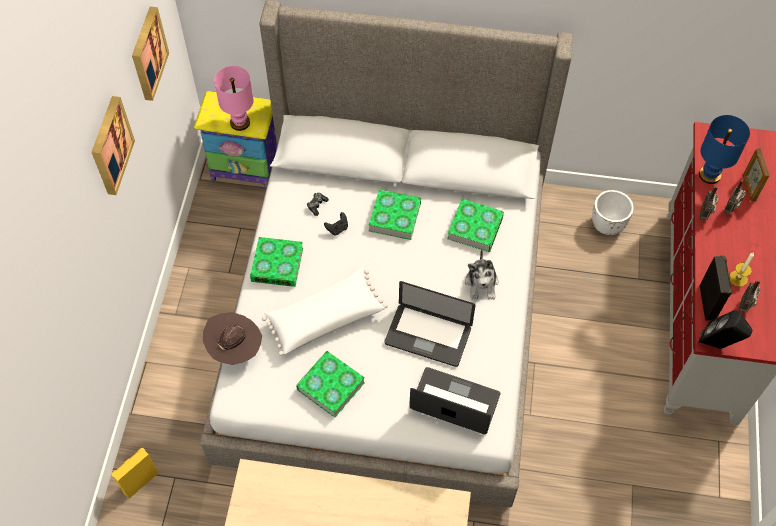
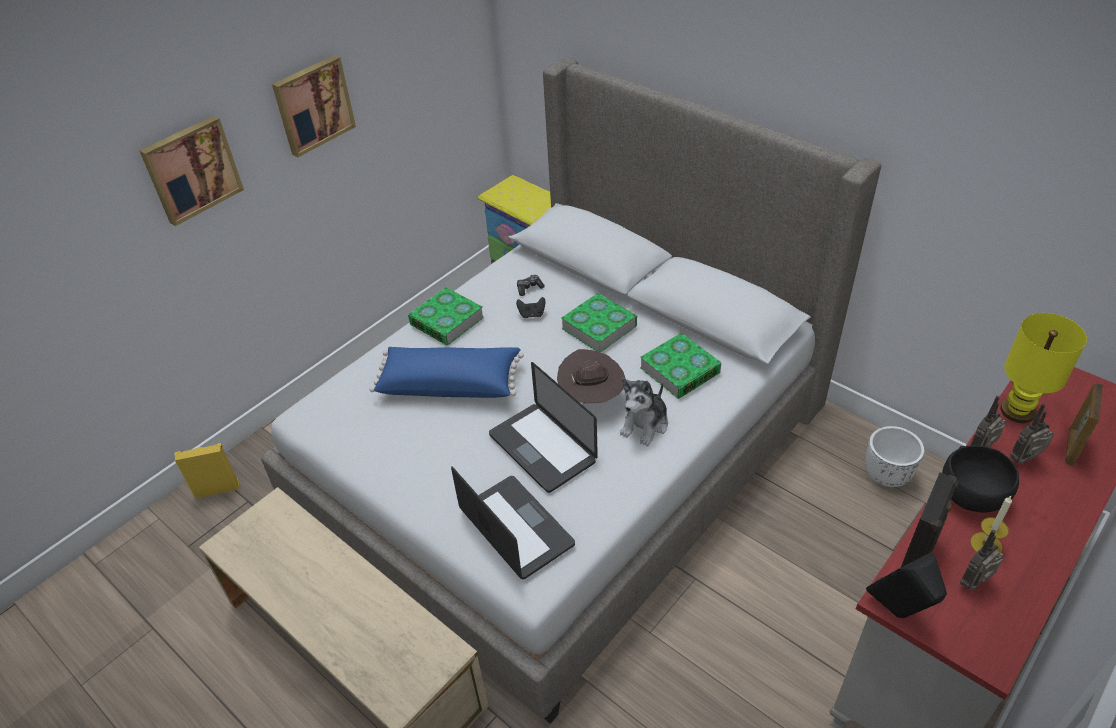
camera: 35 degrees right, 15 degrees down
picture [132,7,169,101] -> picture moved to [139,116,244,226]
brown hat [203,312,262,365] -> brown hat moved to [557,349,626,404]
pink table lamp [214,66,254,131] -> none
white pillow [262,267,388,356] -> blue pillow [369,347,524,398]
book [296,351,365,417] -> none
blue table lamp [699,115,750,184] -> yellow table lamp [1000,313,1087,423]
none -> black bowl [942,445,1019,513]

